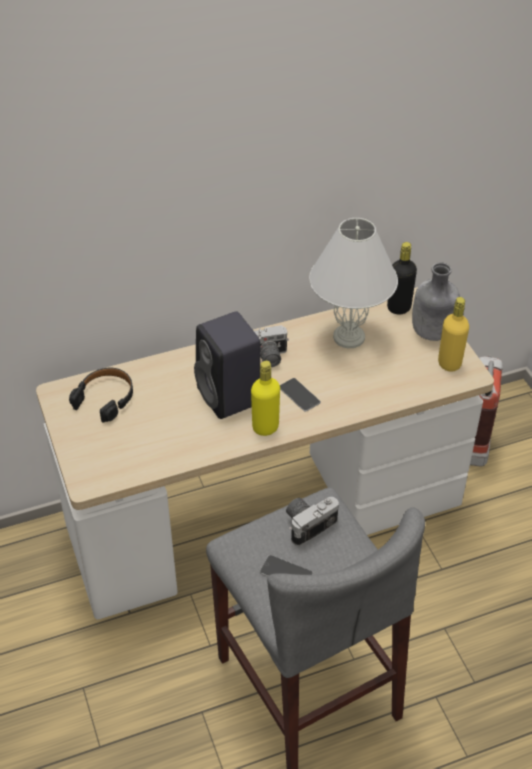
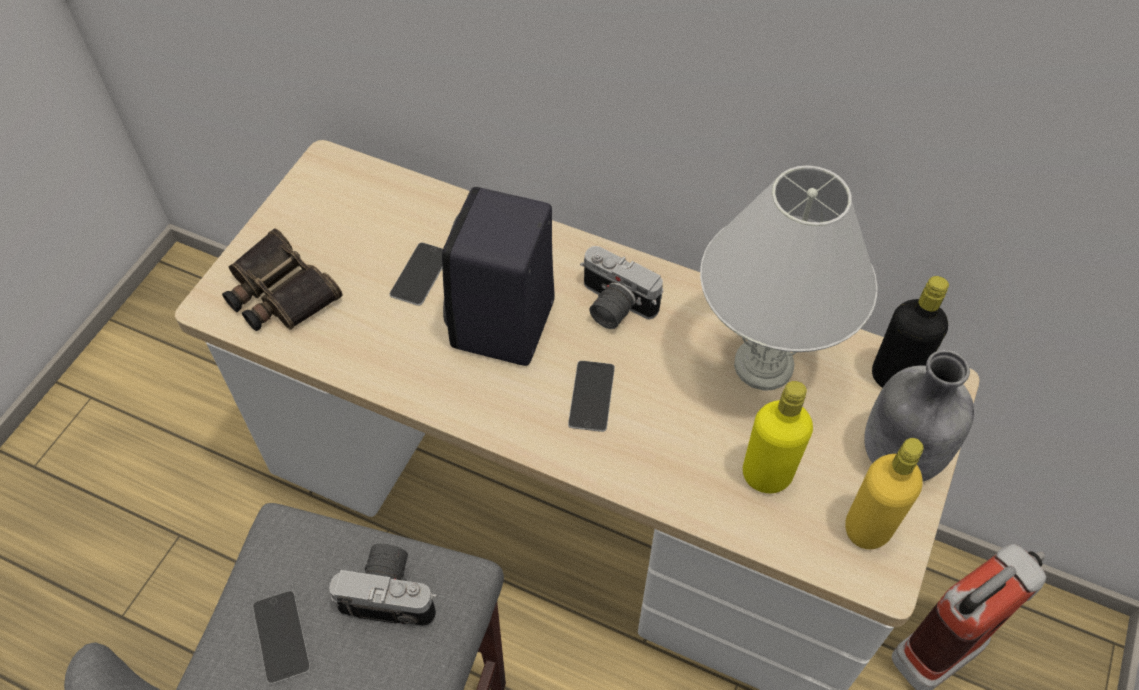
camera: 45 degrees right, 10 degrees up
black headphones [69,368,133,423] -> none
yellow bottle [251,361,280,436] -> yellow bottle moved to [743,381,813,493]
none -> binoculars [222,228,343,331]
none -> phone [390,243,443,306]

